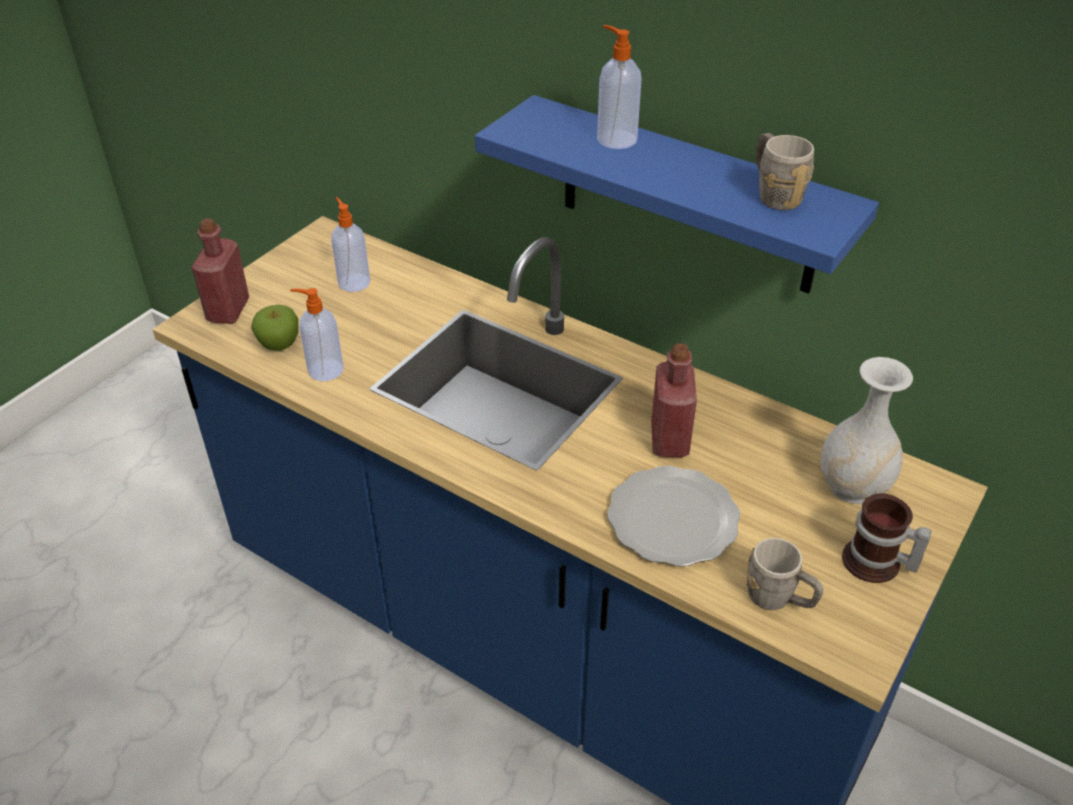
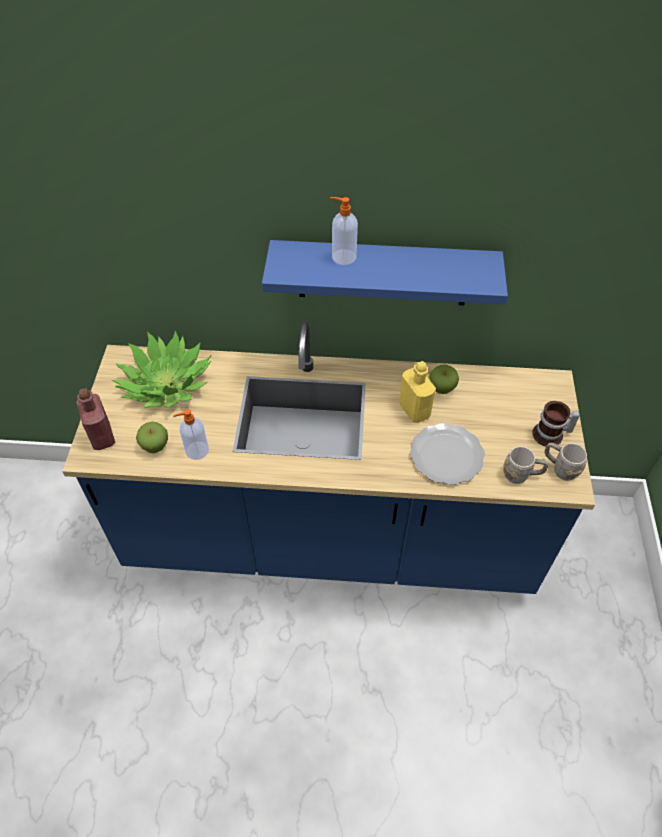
camera: 30 degrees left, 10 degrees up
soap dispenser [331,197,370,292] -> potted plant [112,330,212,408]
red bottle [651,344,697,457] -> yellow bottle [399,361,436,423]
grey mug [756,133,814,210] -> grey mug moved to [544,443,587,481]
white vase [820,357,913,504] -> none
none -> apple [430,365,459,394]

